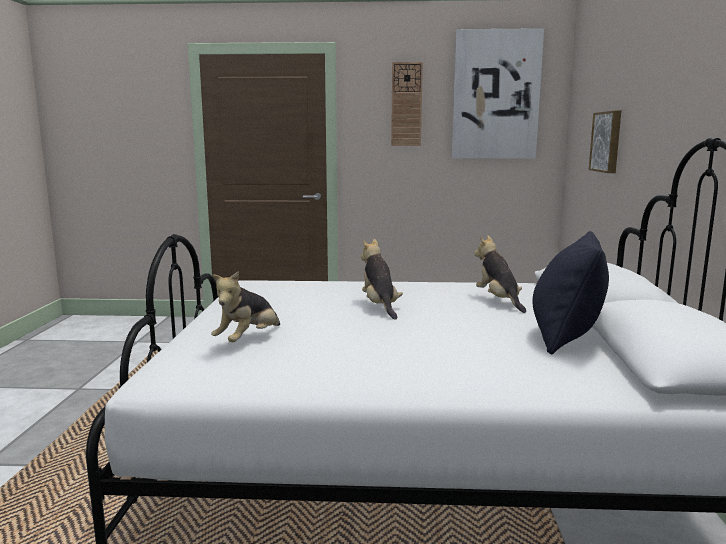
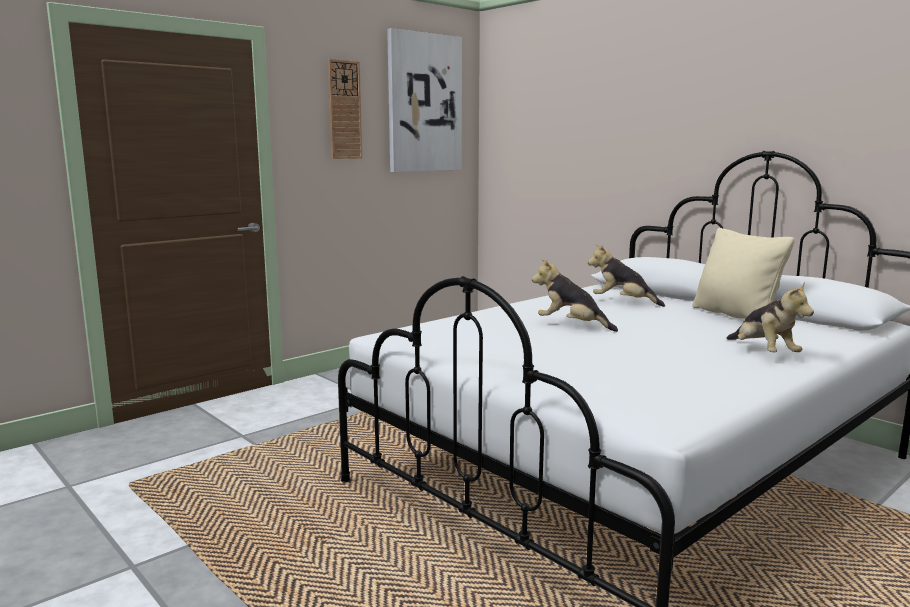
camera: 45 degrees left, 0 degrees up
plush toy [211,271,280,342] -> plush toy moved to [726,283,814,352]
black pillow [532,231,609,354] -> beige pillow [692,228,795,319]
picture [589,111,621,173] -> none

